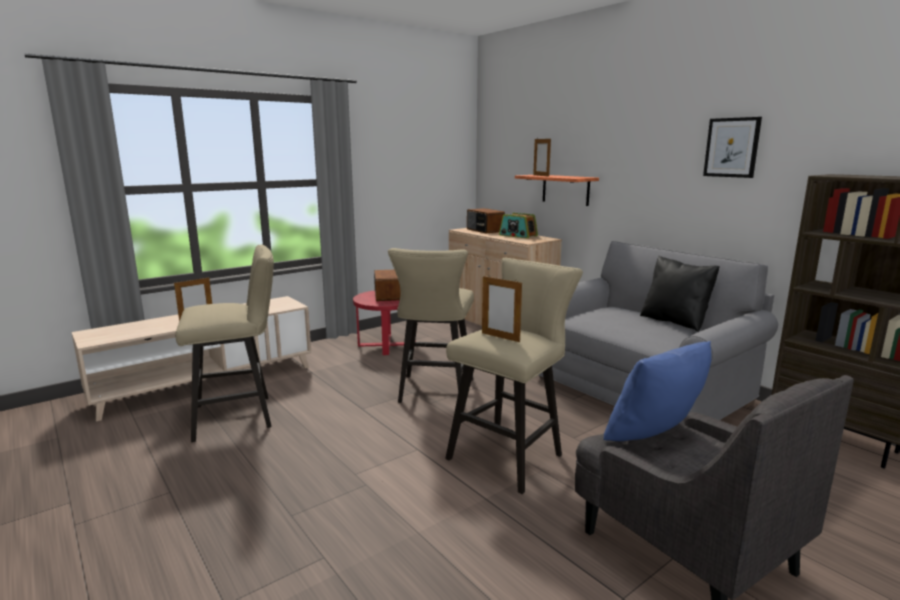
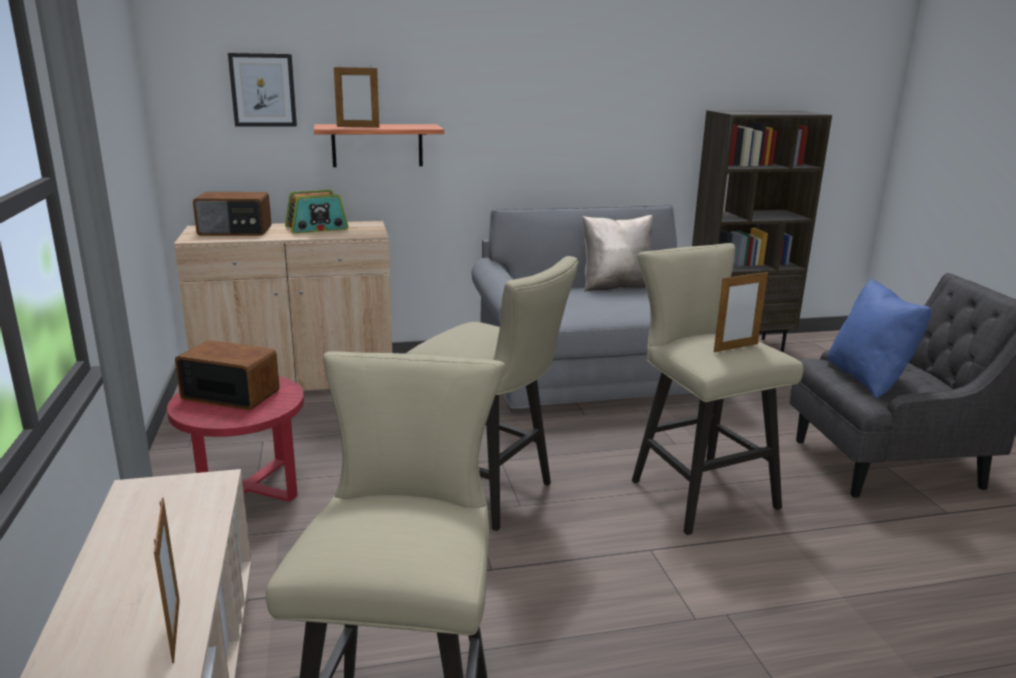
camera: 65 degrees left, 5 degrees up
black pillow [640,256,719,332] -> beige pillow [583,215,653,291]
picture [703,117,762,178] -> picture moved to [228,53,297,126]

